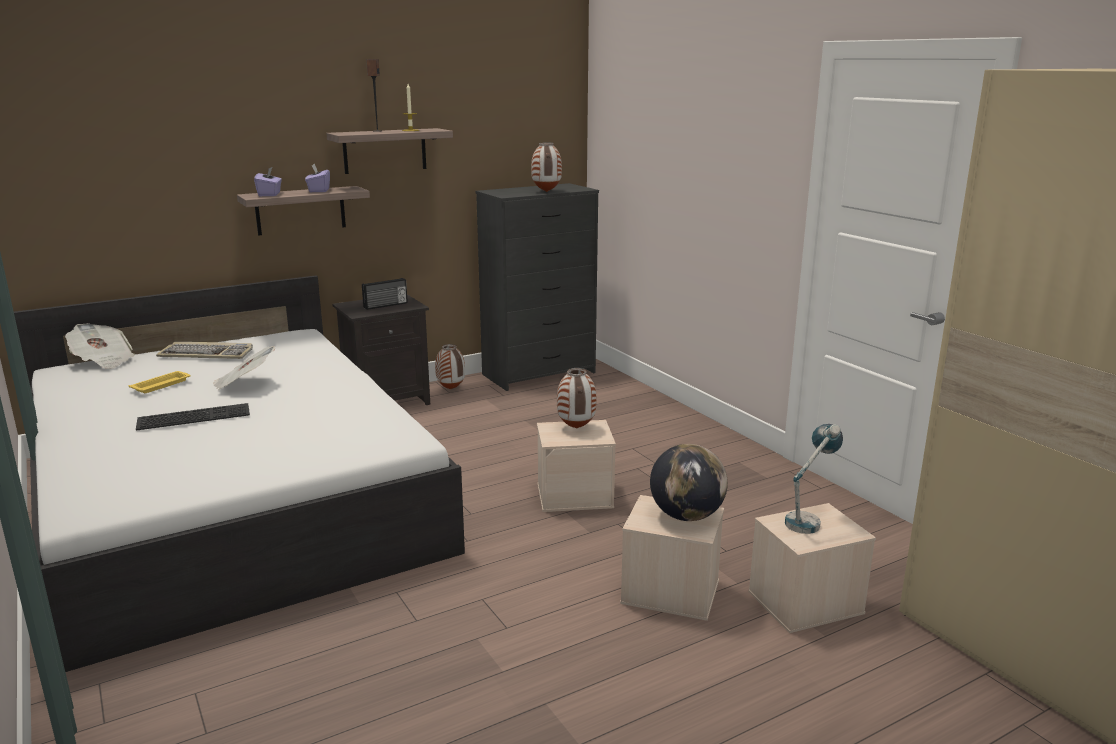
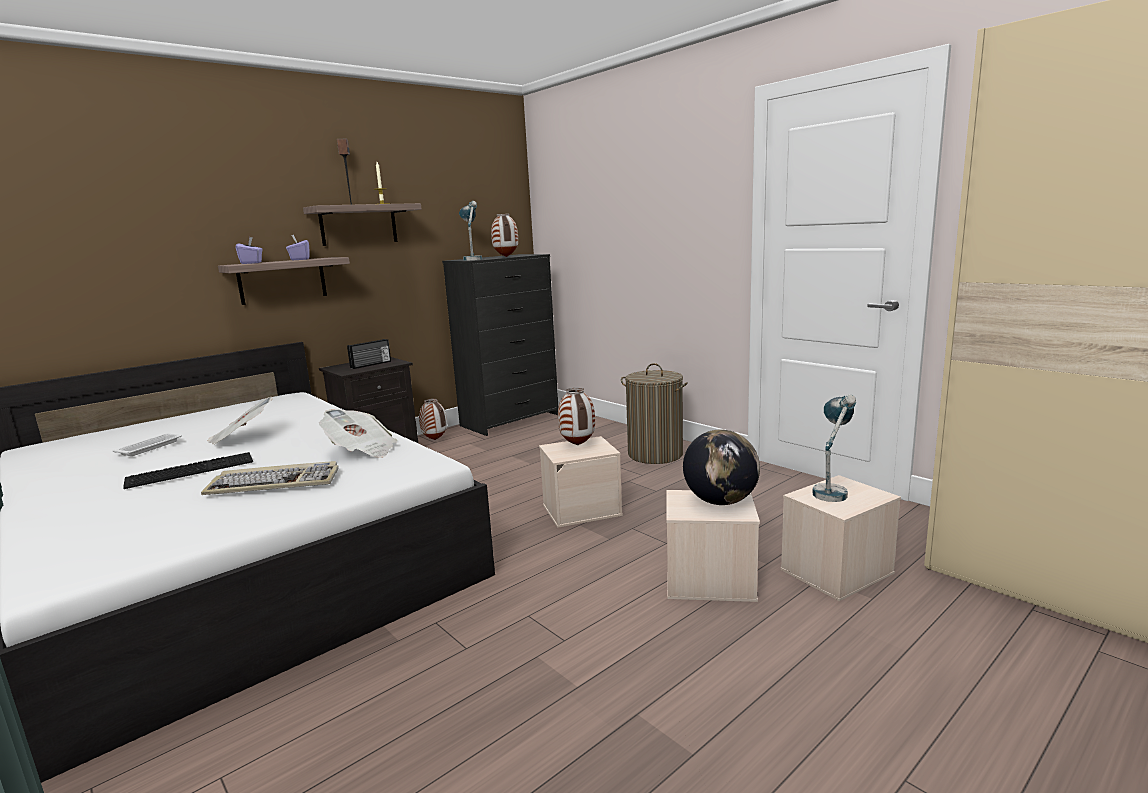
camera: 10 degrees left, 5 degrees down
newspaper [65,323,135,369] -> newspaper moved to [319,409,397,458]
yellow tray [129,371,191,393] -> white tray [112,433,182,456]
keyboard [156,342,253,359] -> keyboard moved to [201,461,339,495]
none -> table lamp [459,201,482,261]
none -> laundry basket [621,363,688,464]

